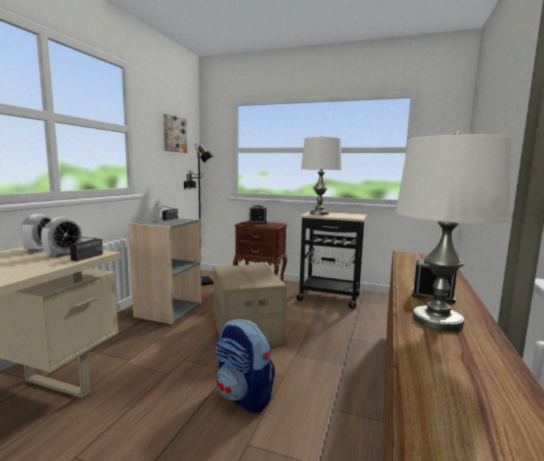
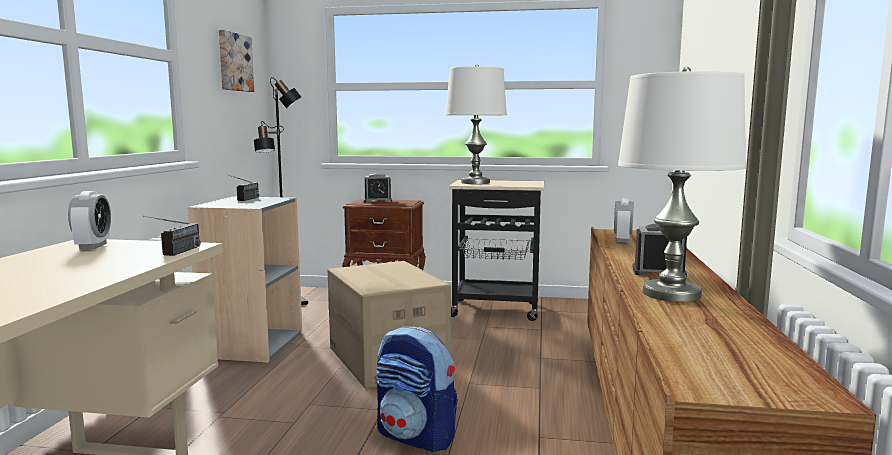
camera: 10 degrees left, 0 degrees up
alarm clock [41,217,82,258] -> alarm clock moved to [614,199,634,243]

